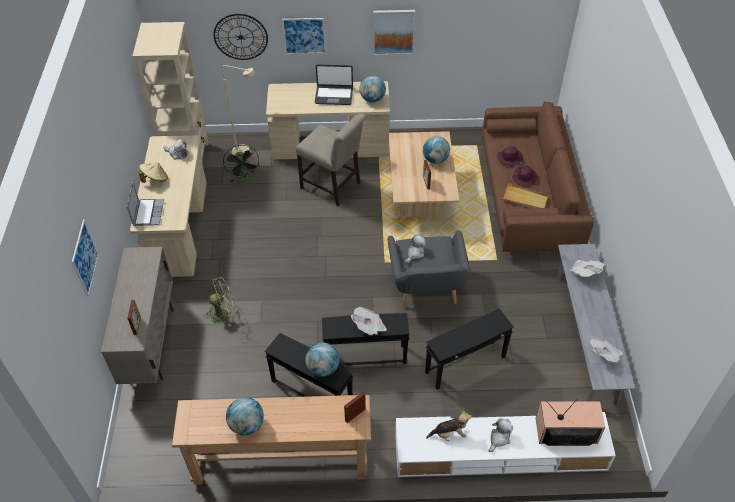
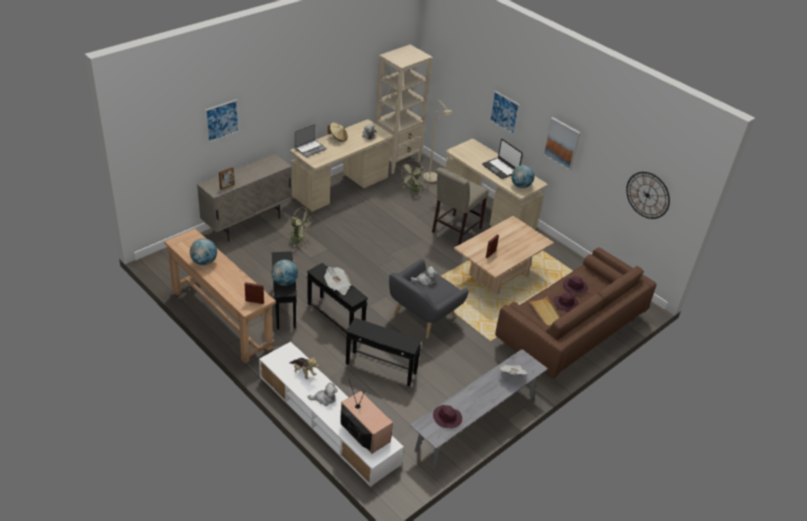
camera: 45 degrees right, 10 degrees down
wall clock [214,14,268,60] -> wall clock moved to [626,172,670,219]
black fan [223,145,259,182] -> green fan [399,160,426,193]
beige chair [296,113,366,207] -> beige chair turned 45 degrees clockwise [432,168,489,245]
globe [423,136,450,164] -> none
newspaper [590,338,623,363] -> purple hat [433,405,462,428]

